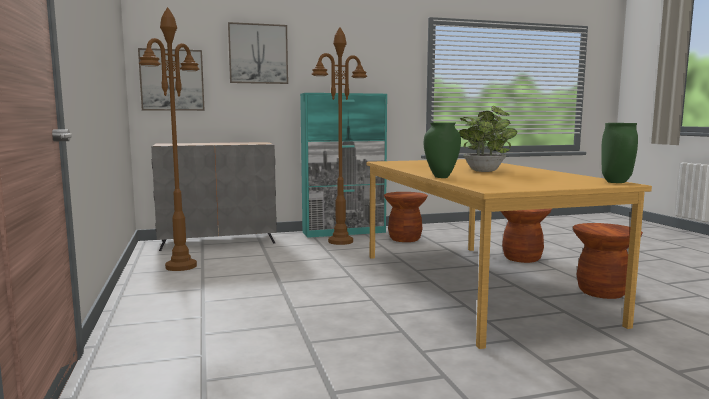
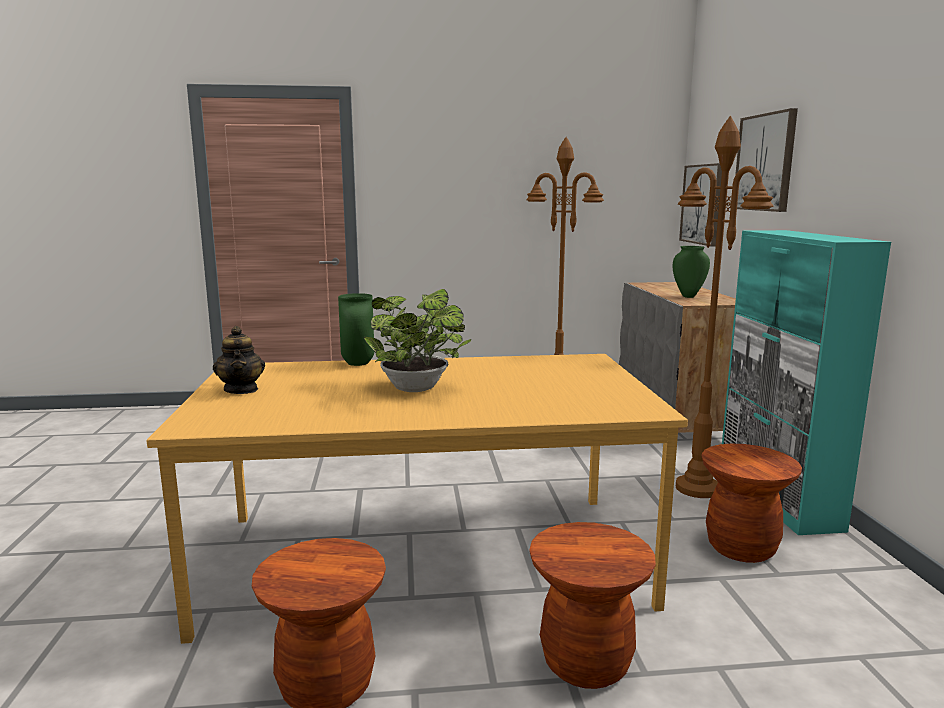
camera: 100 degrees right, 5 degrees up
green vase [601,123,638,183] -> green vase moved to [673,246,710,298]
none -> teapot [213,326,265,394]

